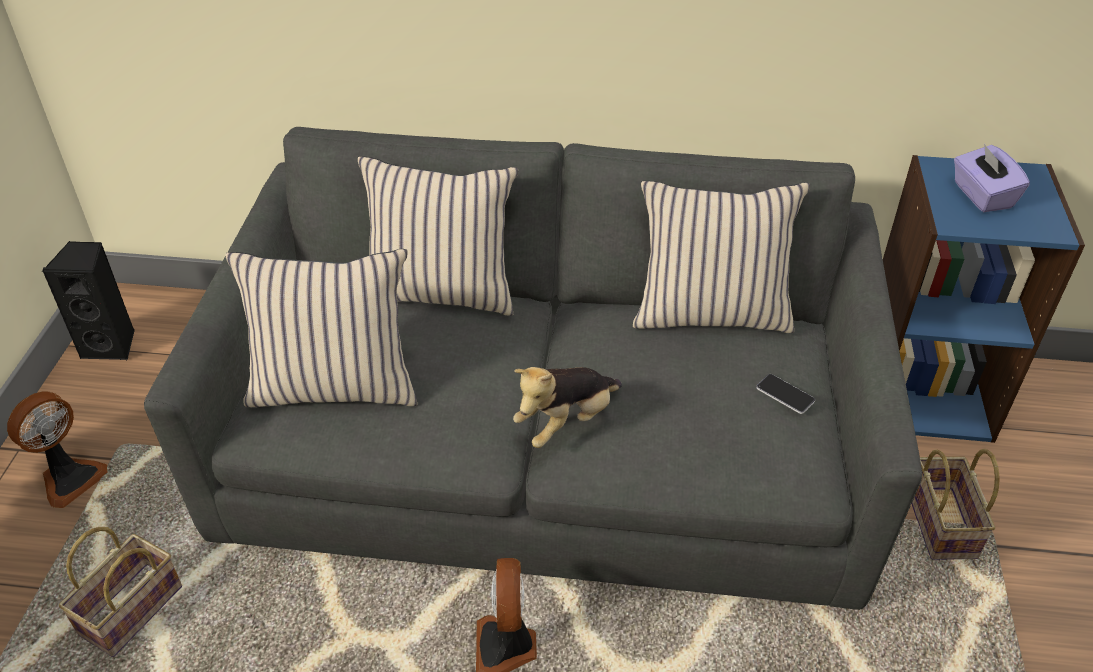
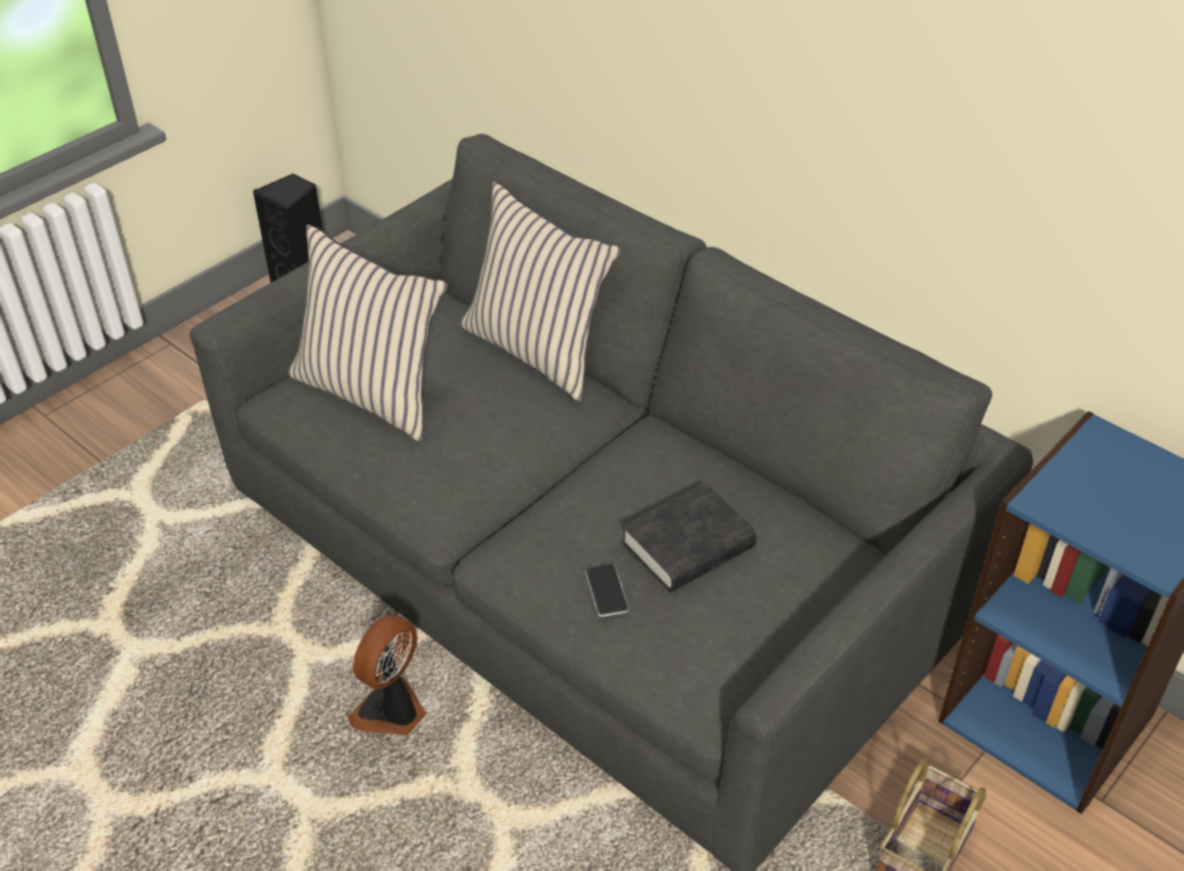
camera: 35 degrees right, 0 degrees up
fan [7,391,108,508] -> none
basket [59,527,182,657] -> none
plush toy [513,367,622,448] -> none
beige pillow [633,181,810,333] -> none
phone [756,374,815,414] -> phone moved to [585,563,629,617]
purple tissue box [954,143,1030,212] -> none
none -> black book [622,483,757,592]

